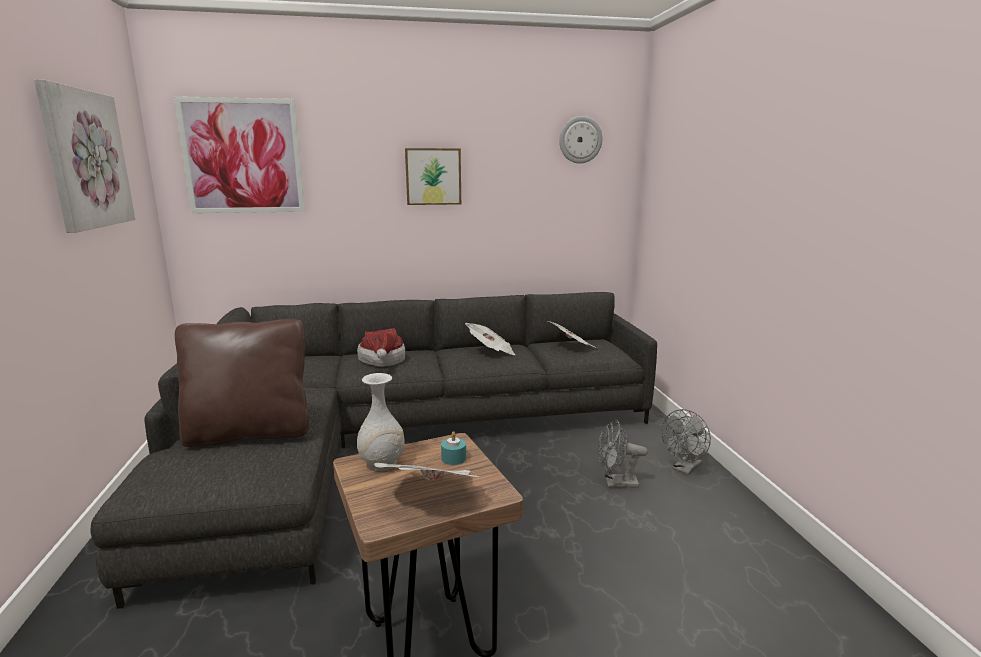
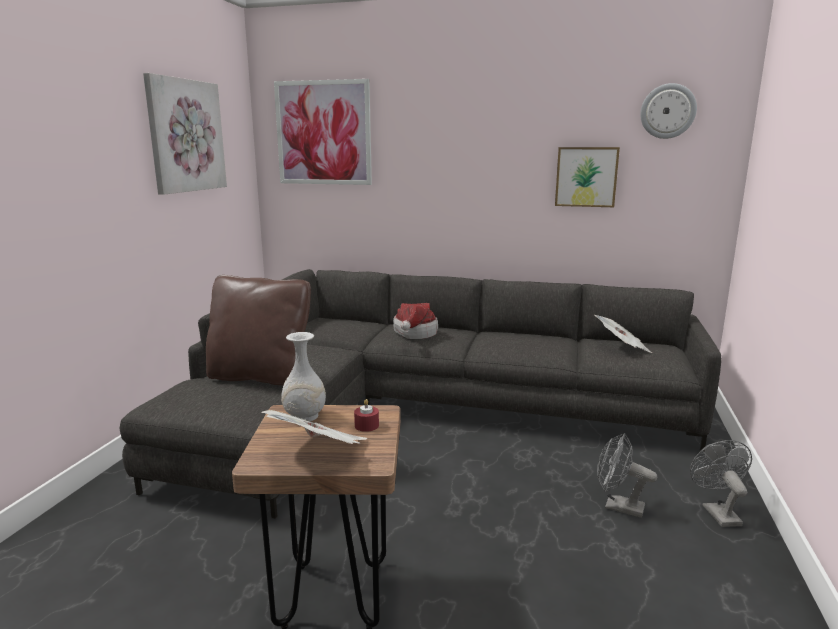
camera: 25 degrees right, 0 degrees up
picture [405,148,461,205] -> picture moved to [555,147,620,207]
turquoise candle [441,431,466,465] -> red candle [354,399,379,432]
newspaper [465,323,515,355] -> none
grey fan [662,409,711,475] -> grey fan turned 105 degrees clockwise [690,440,752,527]

